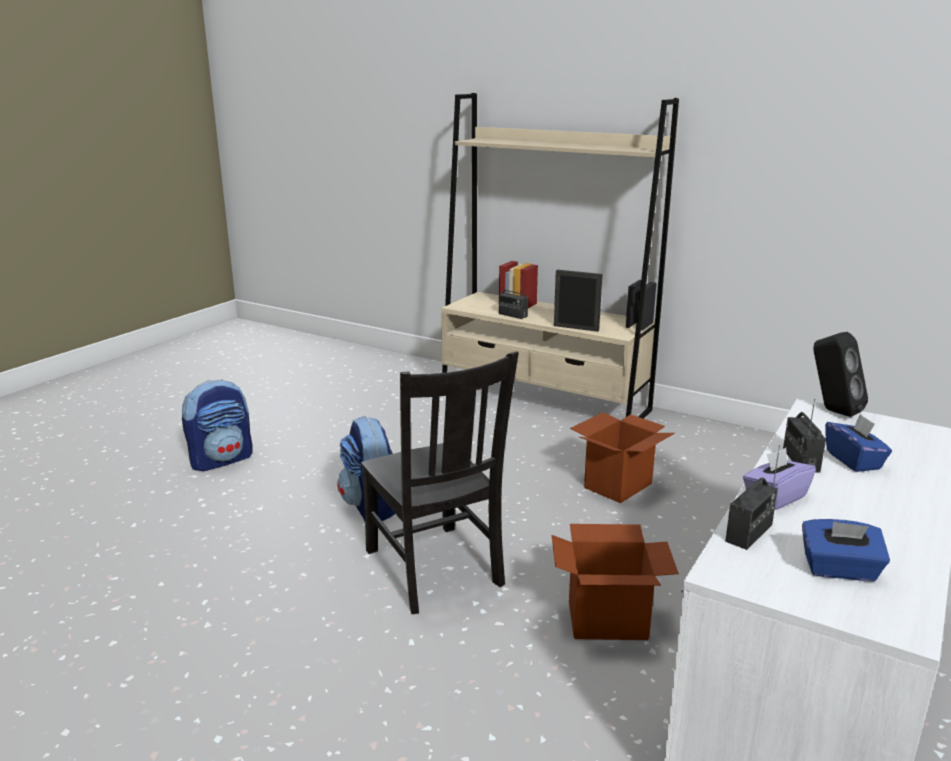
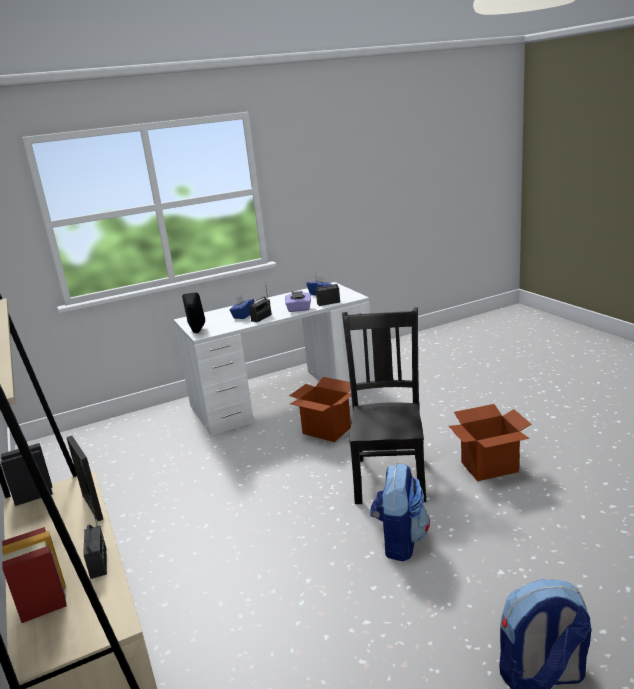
camera: 145 degrees left, 0 degrees up
cardboard box [570,412,675,503] -> cardboard box moved to [449,404,532,481]

